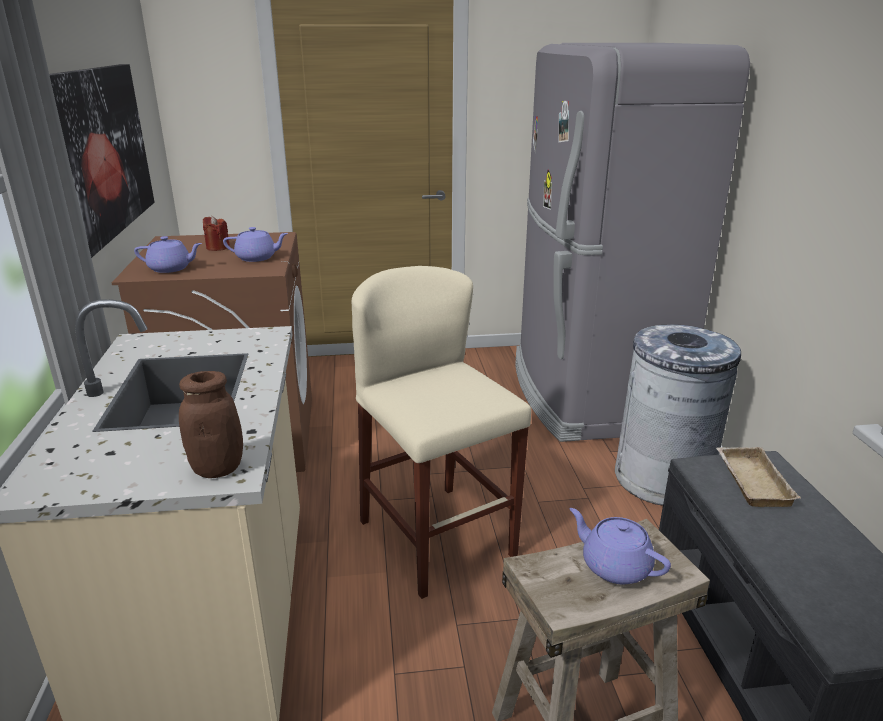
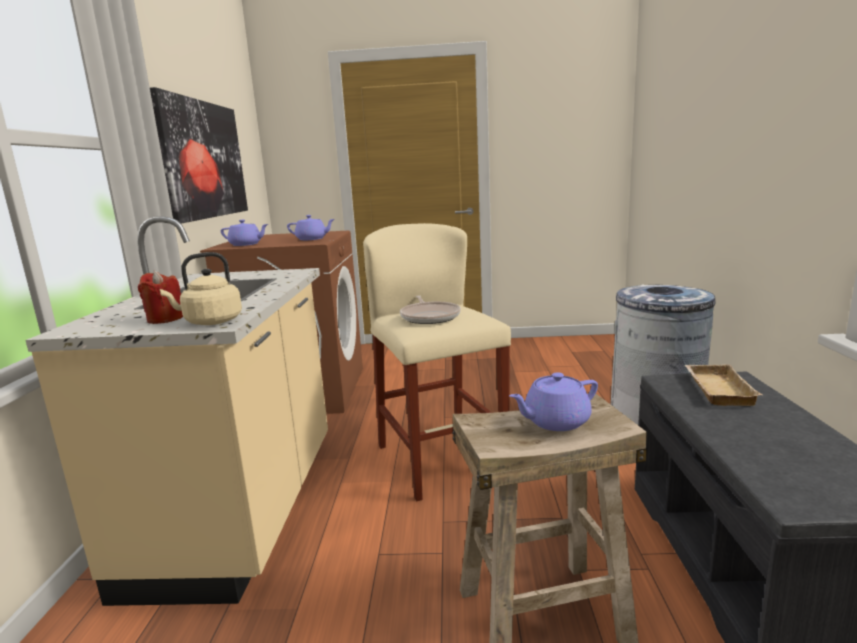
camera: 10 degrees right, 10 degrees down
brown jar [179,371,243,478] -> beige kettle [160,252,242,325]
red candle [203,216,230,251] -> red candle moved to [138,270,183,324]
grey fridge [515,43,750,442] -> none
purple teapot [569,508,671,584] -> purple teapot turned 75 degrees counterclockwise [509,372,598,431]
none -> frying pan [400,295,461,324]

